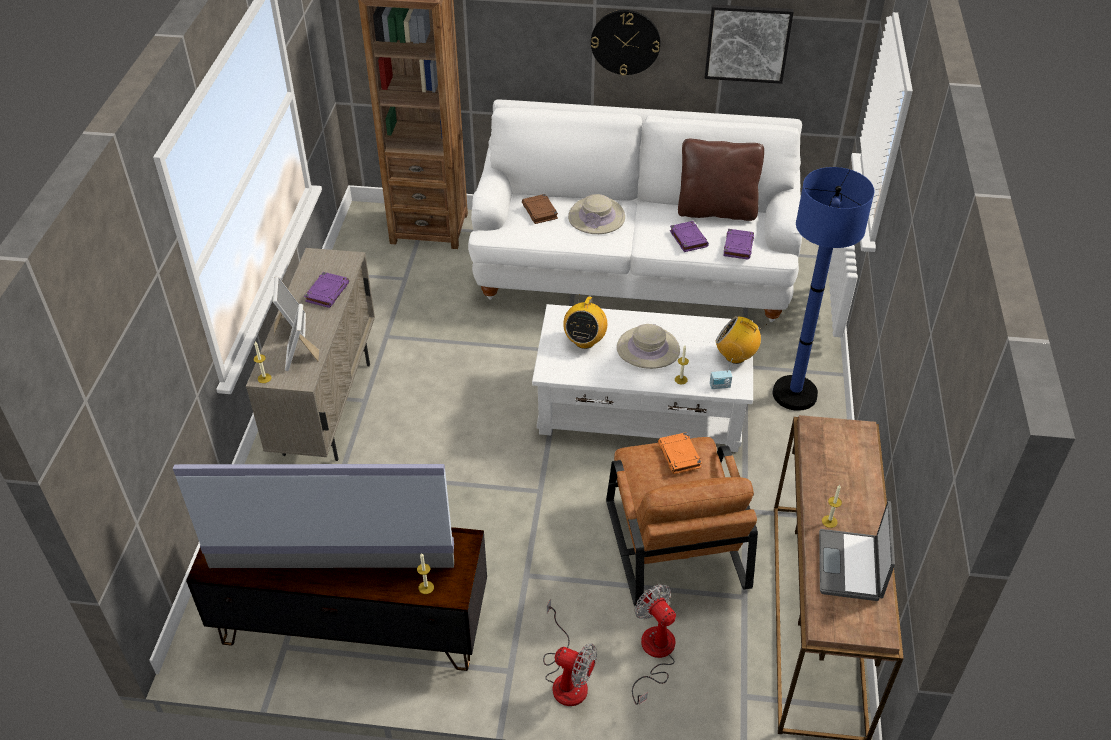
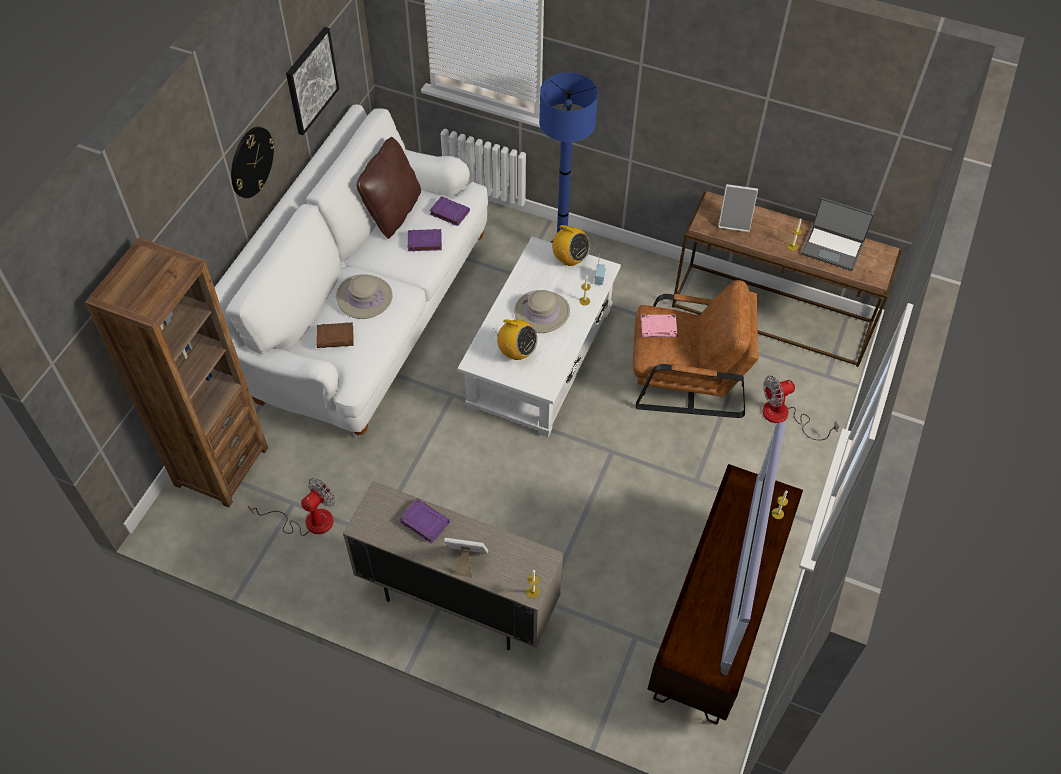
camera: 75 degrees left, 10 degrees up
picture frame [285,304,319,371] -> picture frame moved to [718,184,758,232]
fan [543,599,597,706] -> fan moved to [248,478,335,536]
orange book [658,432,702,474] -> pink book [641,314,678,338]
radio [715,316,767,364] -> radio turned 90 degrees counterclockwise [551,225,590,266]

